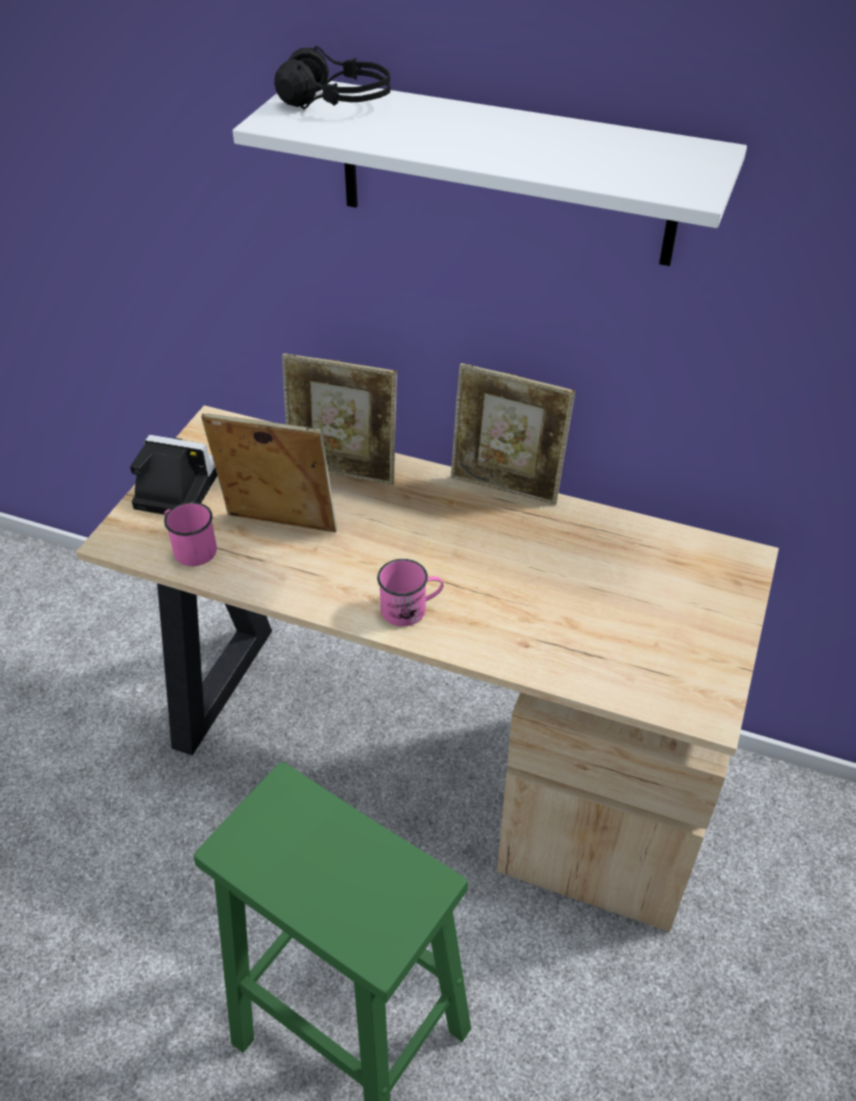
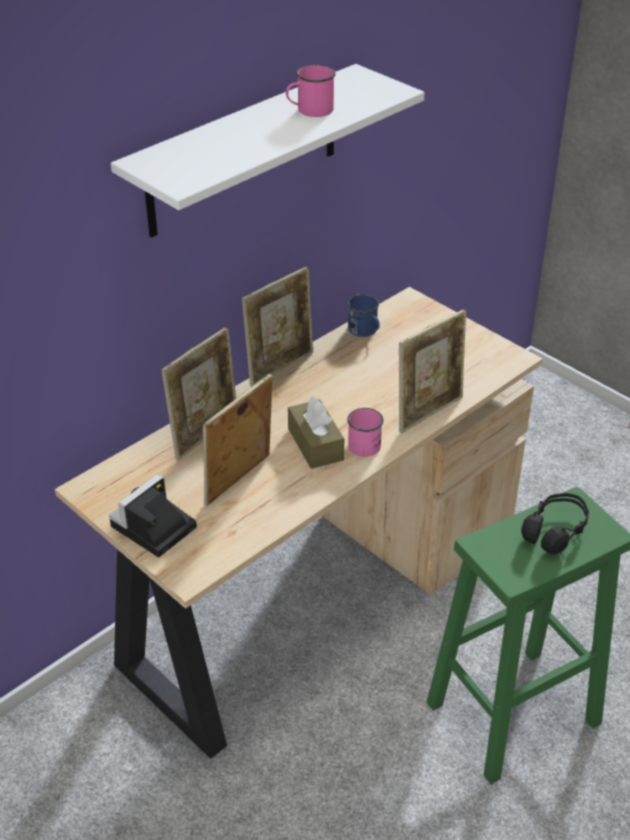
camera: 65 degrees left, 5 degrees down
pink mug [164,502,217,566] -> pink mug moved to [286,65,336,117]
black headphones [274,46,390,109] -> black headphones moved to [521,493,589,554]
none -> brown tissue box [288,397,344,469]
none -> blue mug [347,294,380,337]
none -> picture frame [399,309,466,433]

